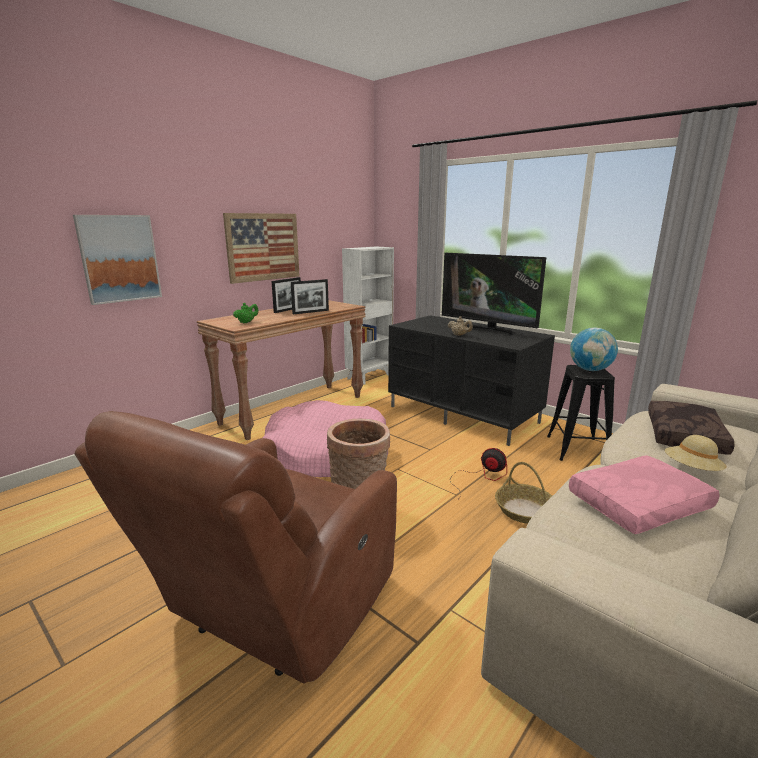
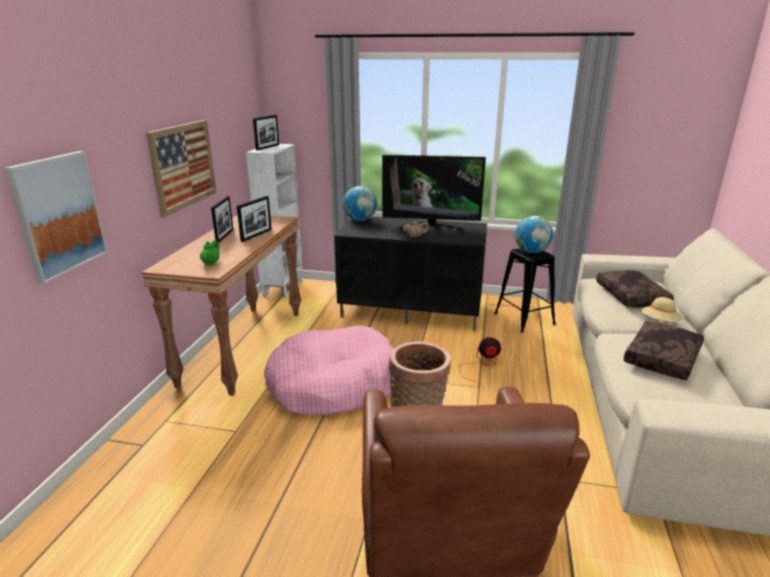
camera: 30 degrees left, 5 degrees up
basket [495,462,552,524] -> none
pink pillow [569,455,719,534] -> brown pillow [624,321,704,380]
none -> picture frame [253,115,279,150]
none -> globe [343,186,377,221]

